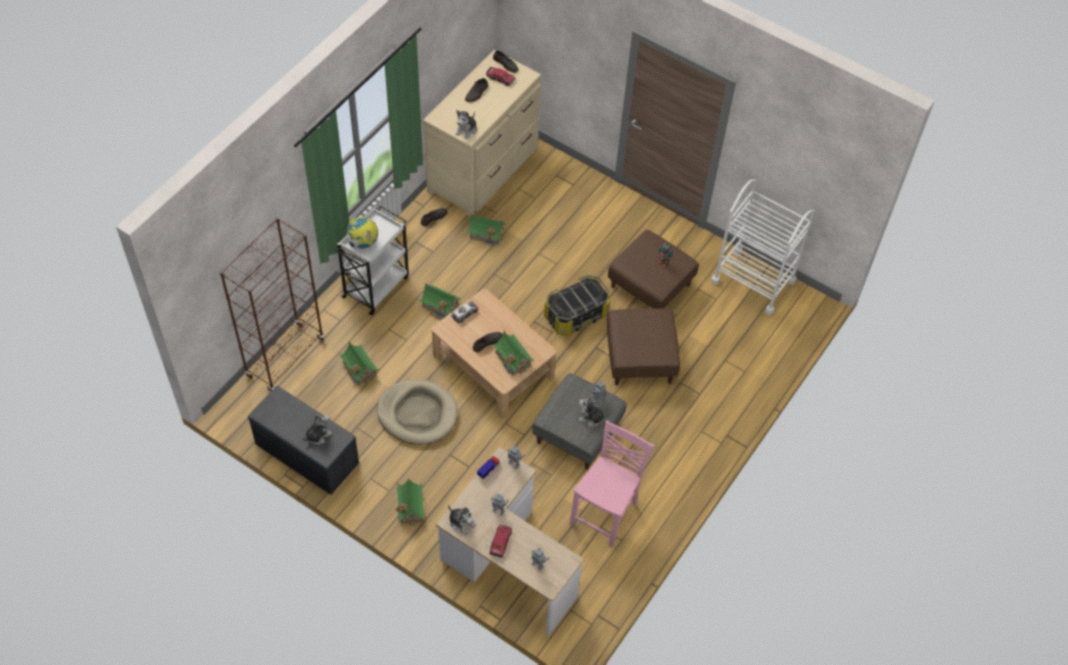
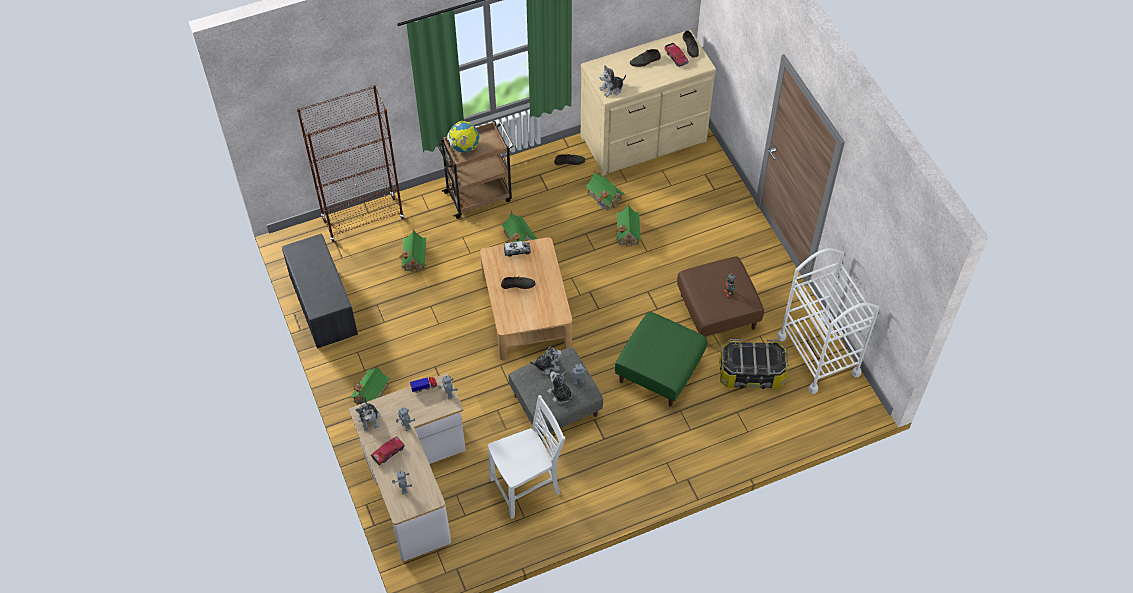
camera: 35 degrees right, 0 degrees up
plush toy [303,415,332,445] -> plush toy moved to [530,346,562,374]
white cart [336,206,409,315] -> brown cart [437,121,514,219]
beige dog bed [377,379,458,445] -> none
toy house [493,331,534,376] -> toy house moved to [615,203,642,247]
storage box [544,275,611,336] -> storage box moved to [719,339,788,389]
pink chair [570,420,654,547] -> white chair [488,395,565,519]
brown ottoman [607,308,680,386] -> green ottoman [615,312,707,407]

